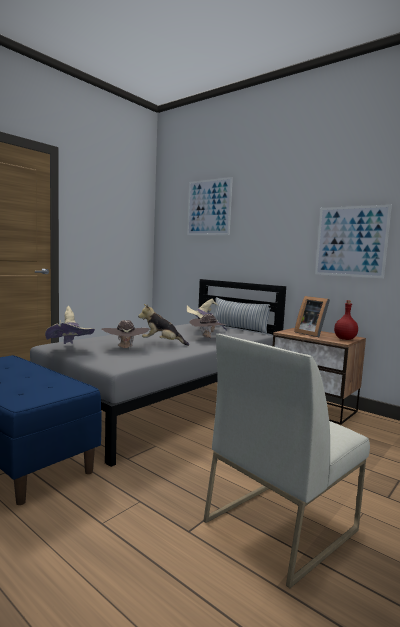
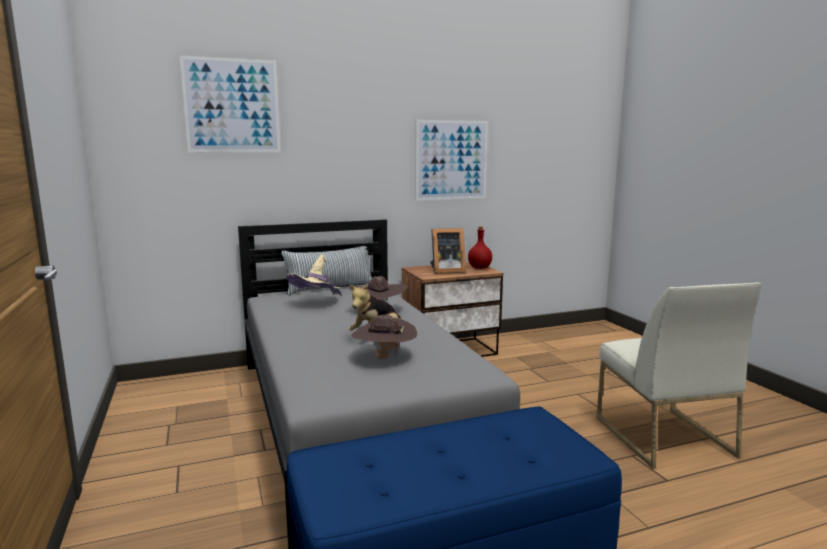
camera: 60 degrees left, 5 degrees up
beige hat [45,306,95,344] -> none

